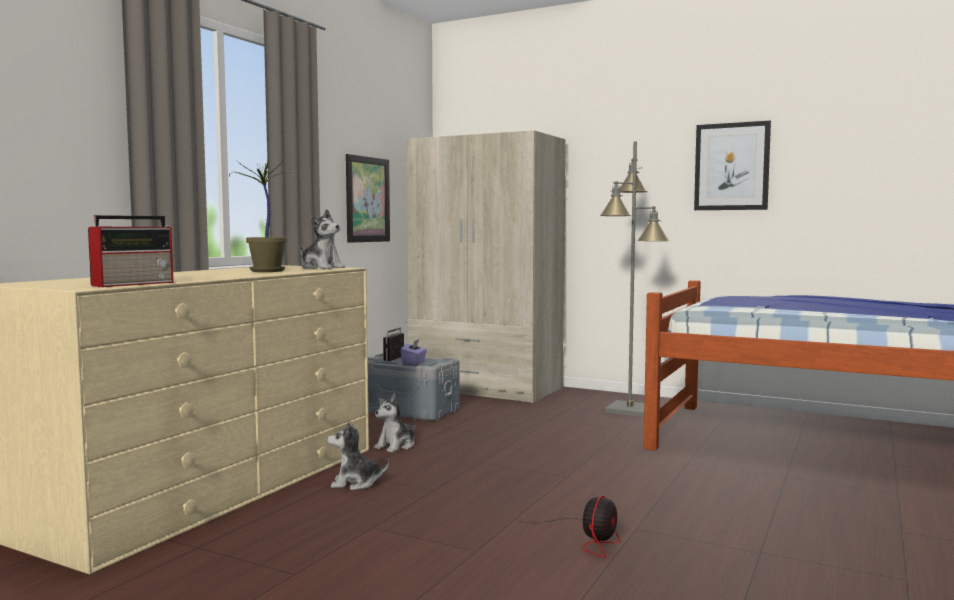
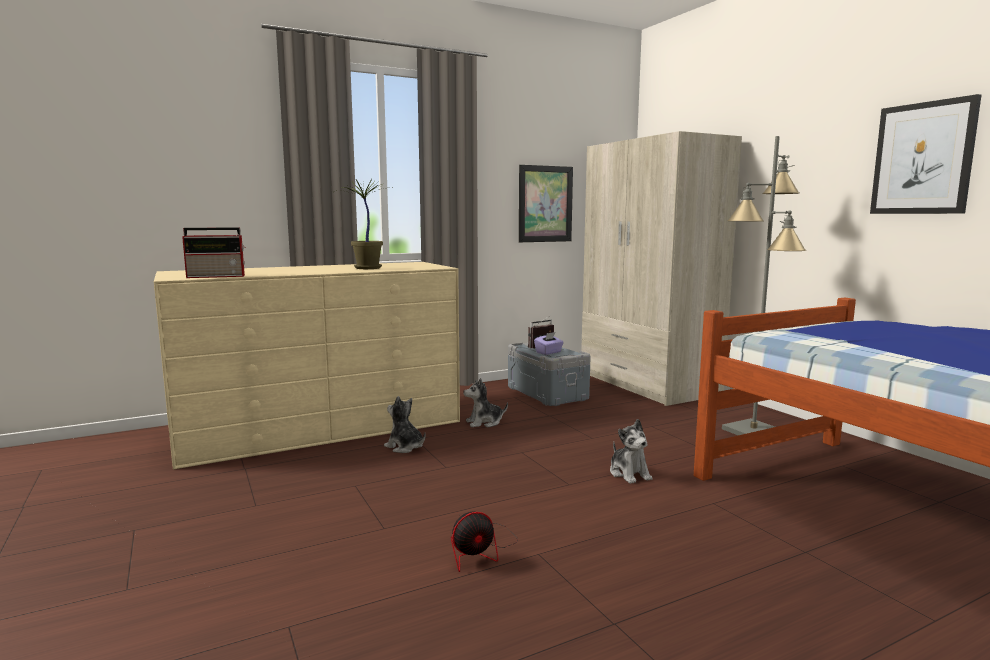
camera: 35 degrees right, 5 degrees up
plush toy [300,209,345,269] -> plush toy moved to [610,419,652,484]

